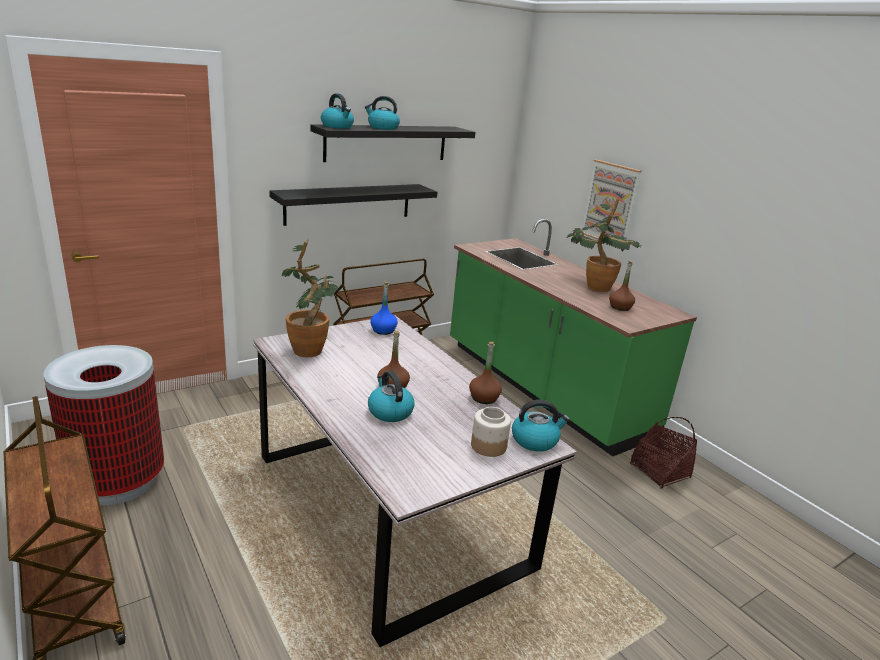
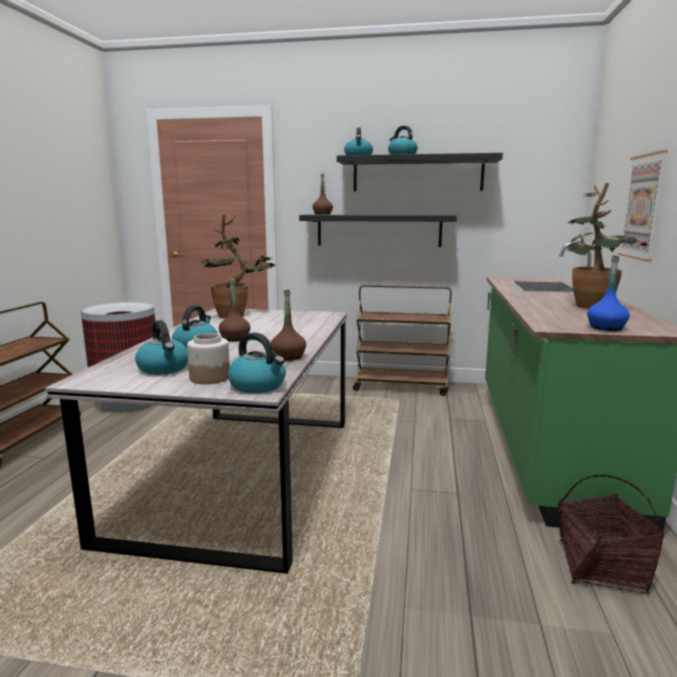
camera: 45 degrees right, 10 degrees down
blue bottle [370,282,398,335] -> blue bottle moved to [587,255,630,331]
brown bottle [609,261,635,311] -> brown bottle moved to [313,174,333,215]
none -> kettle [135,320,188,375]

